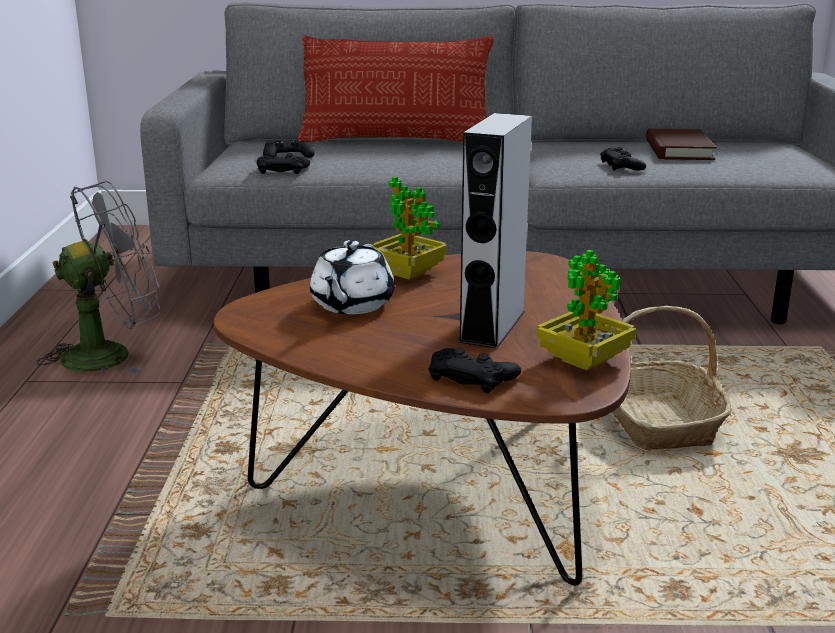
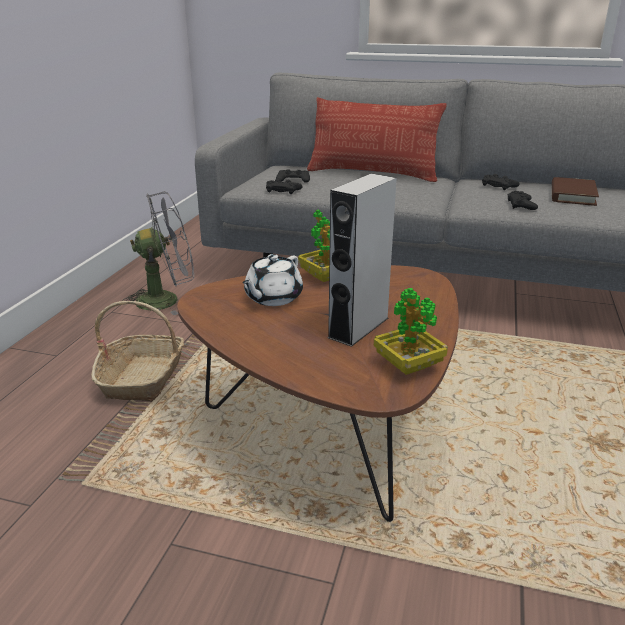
camera: 15 degrees right, 5 degrees up
black game controller [429,348,521,394] -> black game controller moved to [482,174,520,190]
basket [612,306,731,450] -> basket moved to [91,301,184,402]

